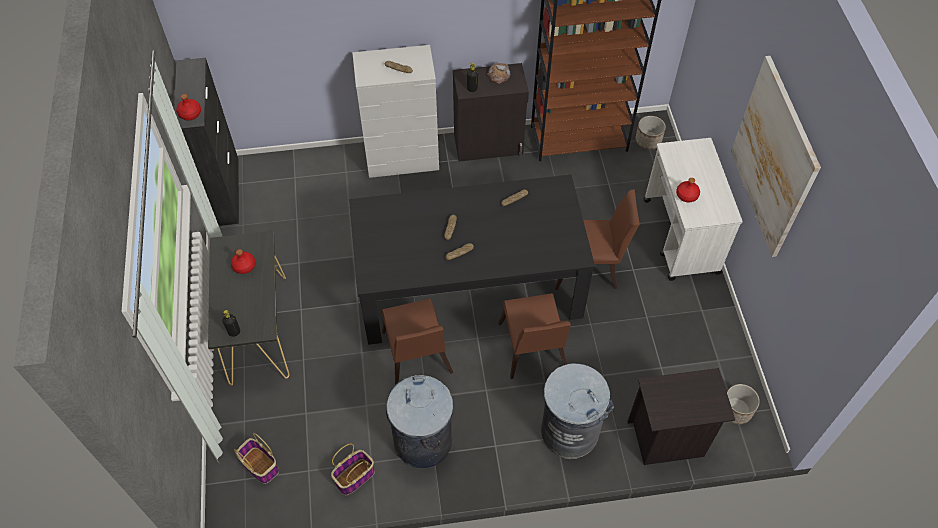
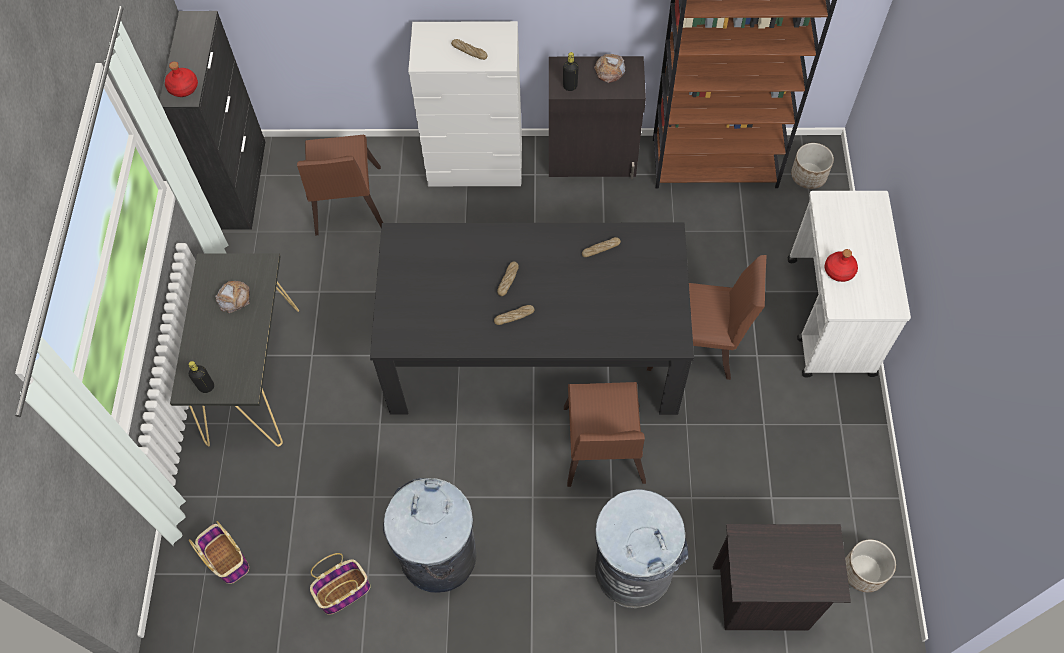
camera: 10 degrees right, 5 degrees up
red bottle [231,249,256,274] -> bread [215,281,250,313]
brown chair [381,298,453,384] -> brown chair moved to [297,135,383,236]
picture [731,56,821,257] -> none

